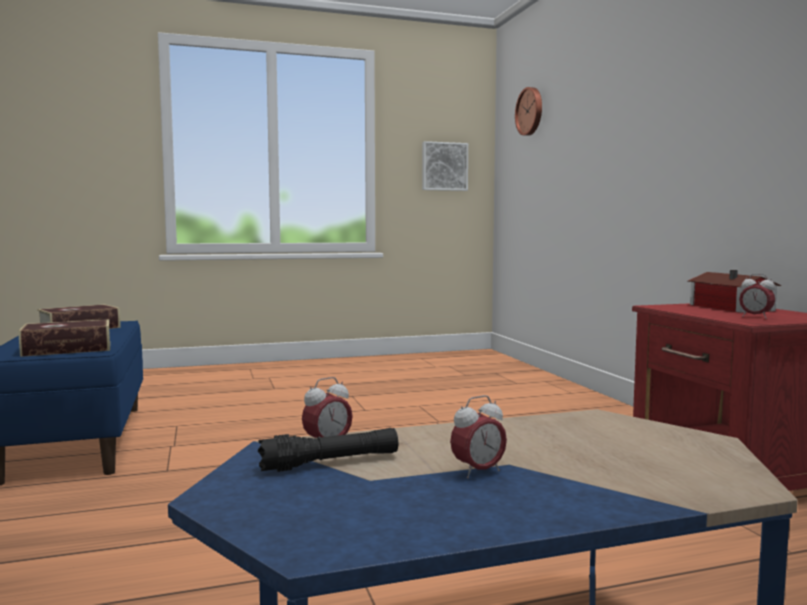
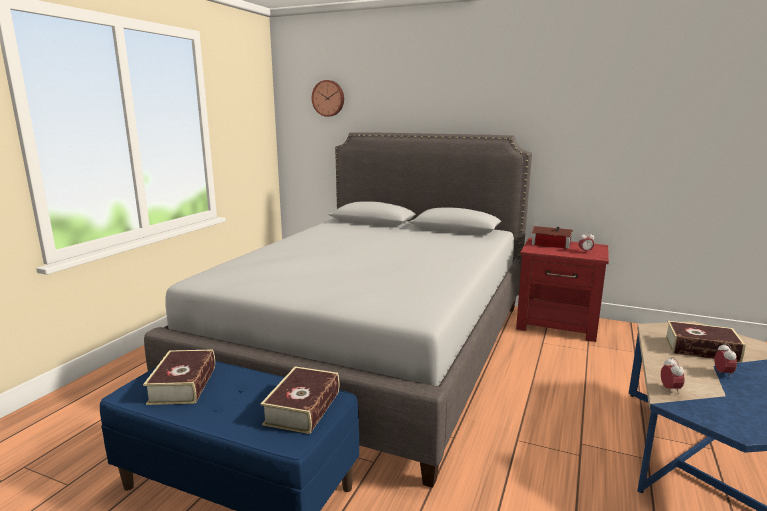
camera: 50 degrees left, 10 degrees up
black flashlight [258,428,398,472] -> none
picture [422,141,468,191] -> none
none -> grey bed [144,132,532,488]
none -> book [665,321,746,363]

